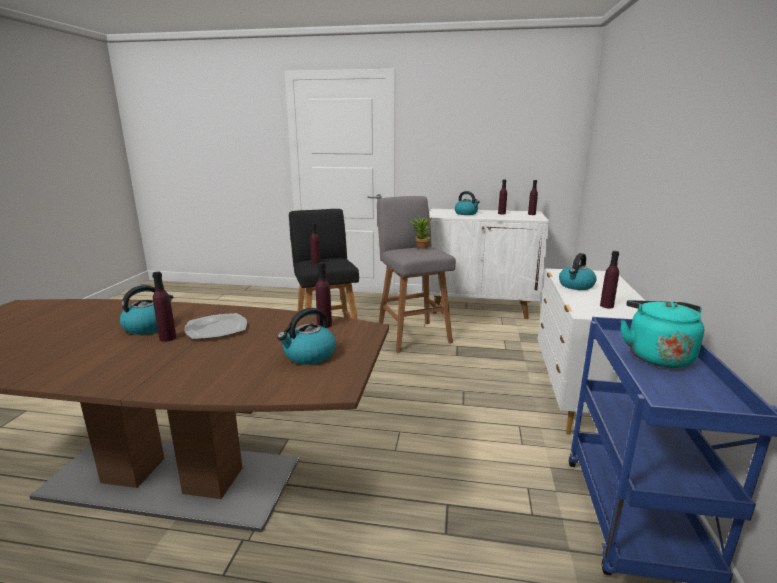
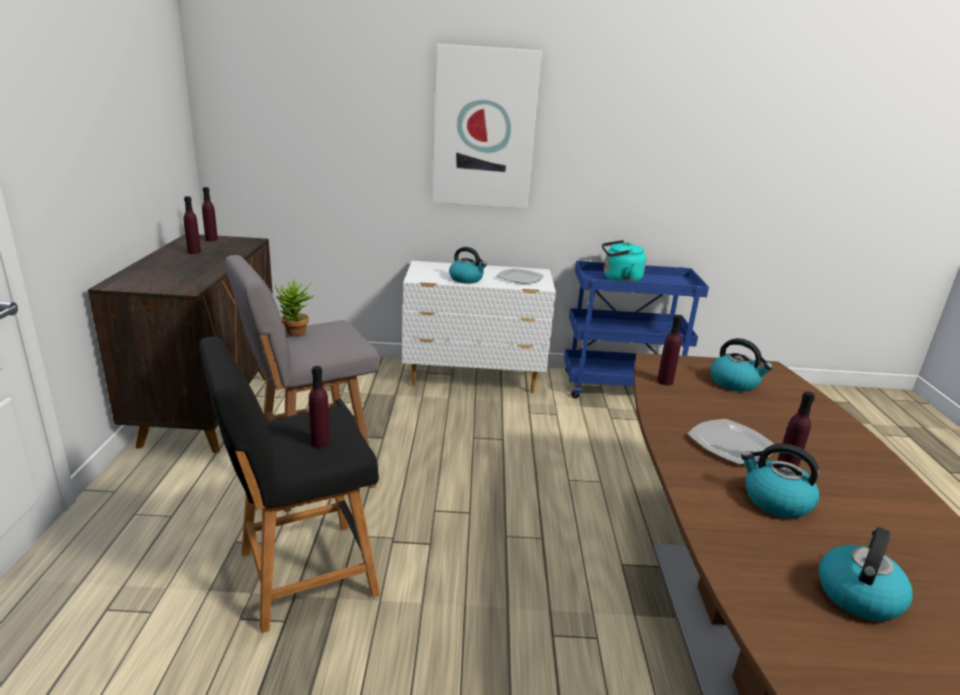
camera: 100 degrees left, 5 degrees up
white cabinet [429,209,550,319] -> brown cabinet [88,234,273,453]
kettle [455,191,480,215] -> kettle moved to [819,527,913,621]
purple bottle [600,251,619,308] -> plate [497,268,544,284]
none -> picture [432,44,542,209]

